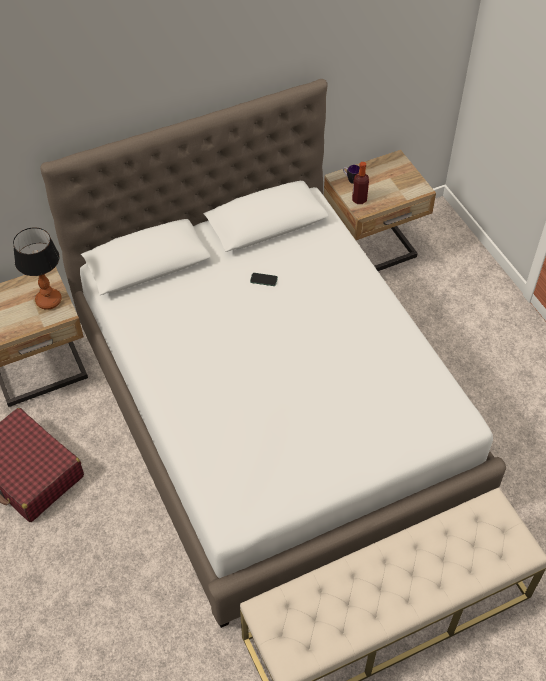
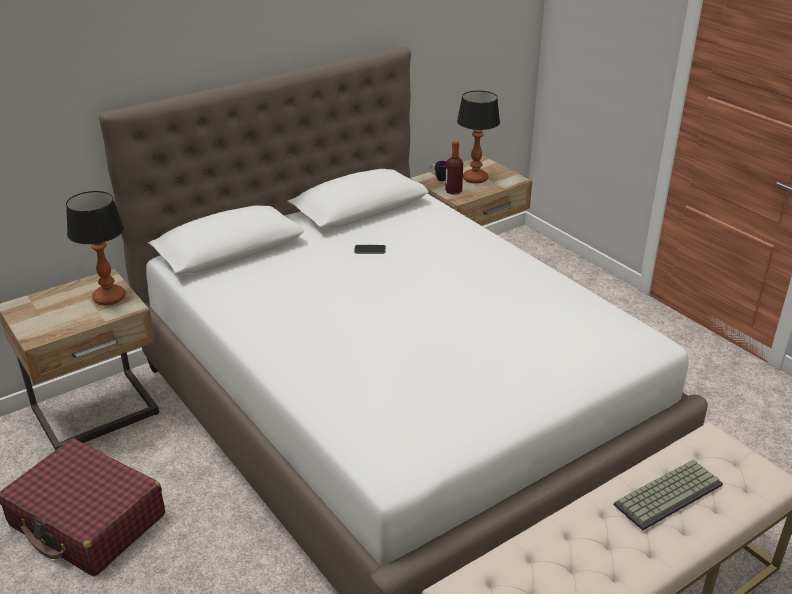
camera: 10 degrees left, 20 degrees down
none -> table lamp [457,91,500,184]
none -> keyboard [614,459,723,531]

